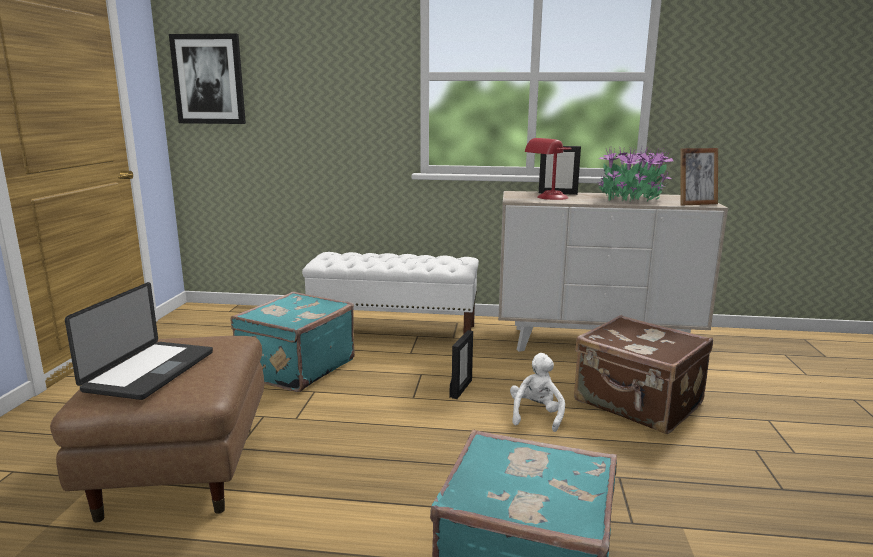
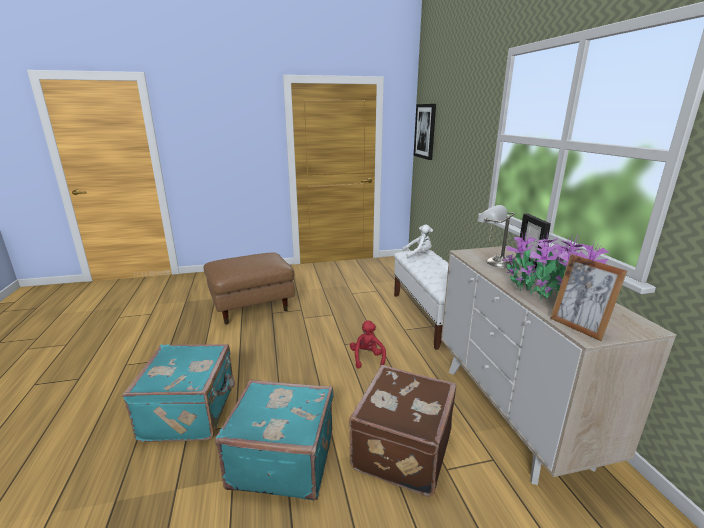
camera: 70 degrees right, 5 degrees up
laptop [65,282,213,400] -> none
turquoise suitcase [231,292,355,392] -> turquoise suitcase moved to [215,379,334,501]
picture frame [449,330,473,399] -> red plush toy [350,320,386,369]
white plush toy [510,353,565,432] -> white plush toy moved to [402,225,433,259]
red table lamp [525,138,572,200] -> white table lamp [477,205,515,268]

